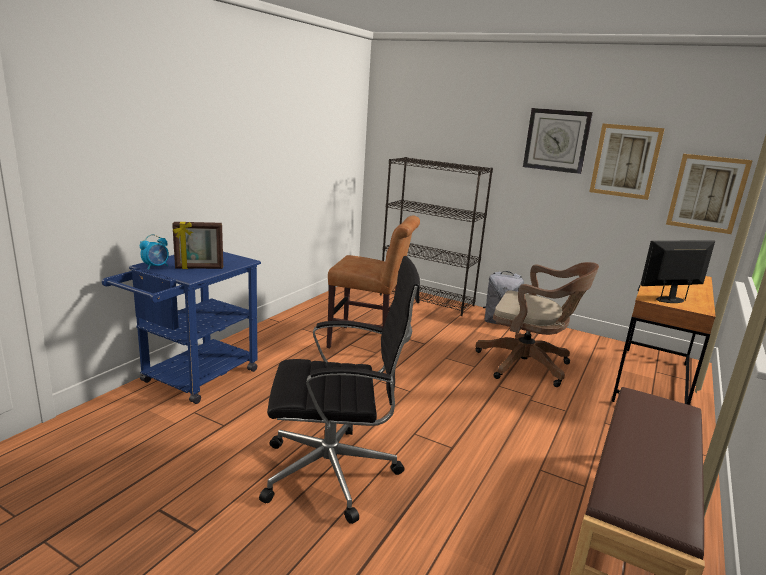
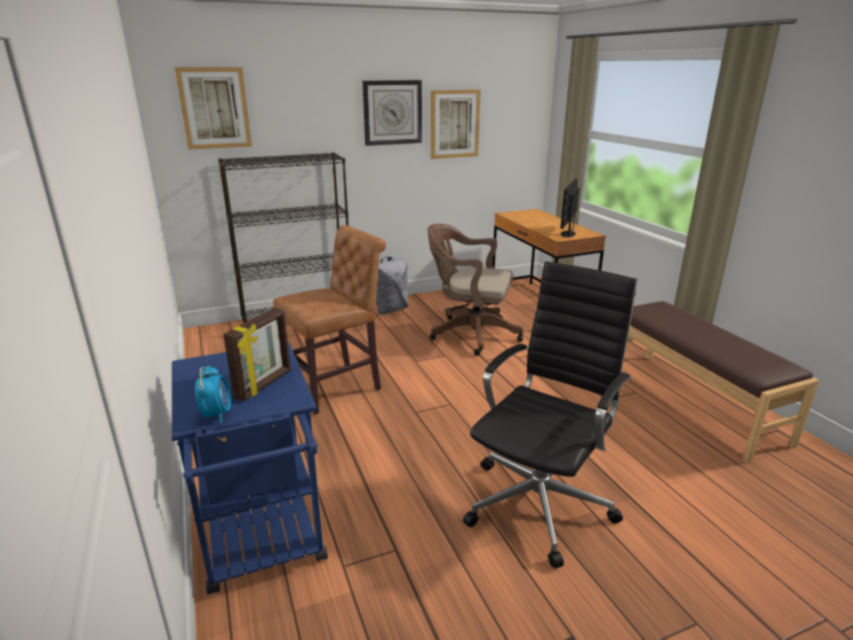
camera: 50 degrees left, 5 degrees up
brown office chair [476,262,599,387] -> brown office chair turned 135 degrees counterclockwise [427,224,524,356]
picture [666,154,753,234] -> picture moved to [175,67,252,150]

